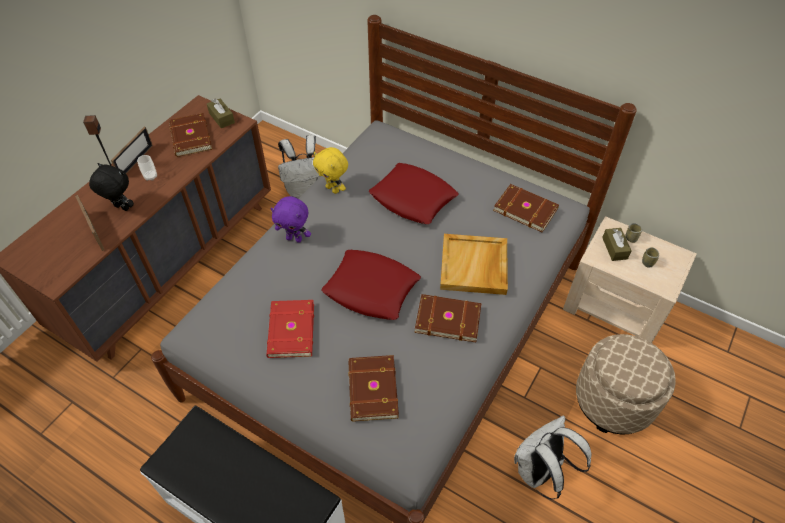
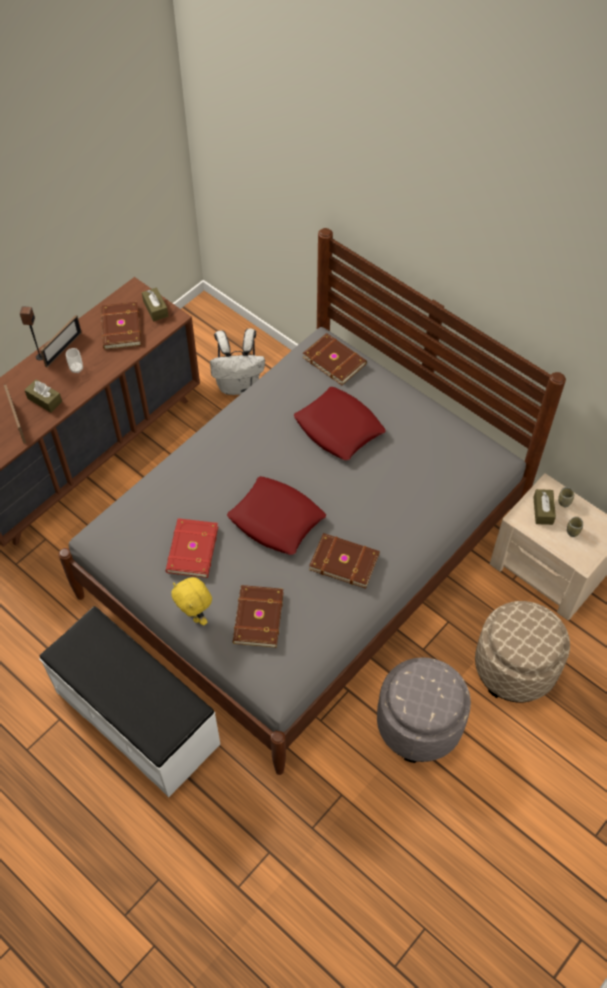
camera: 10 degrees right, 5 degrees up
black plush toy [89,163,134,211] -> brown tissue box [25,379,62,413]
purple plush toy [270,196,311,243] -> none
yellow plush toy [313,147,348,194] -> yellow plush toy moved to [171,577,212,625]
beige tray [440,234,508,295] -> none
brown book [493,184,559,232] -> brown book moved to [302,333,367,385]
white backpack [514,415,591,500] -> grey ottoman [377,657,471,763]

